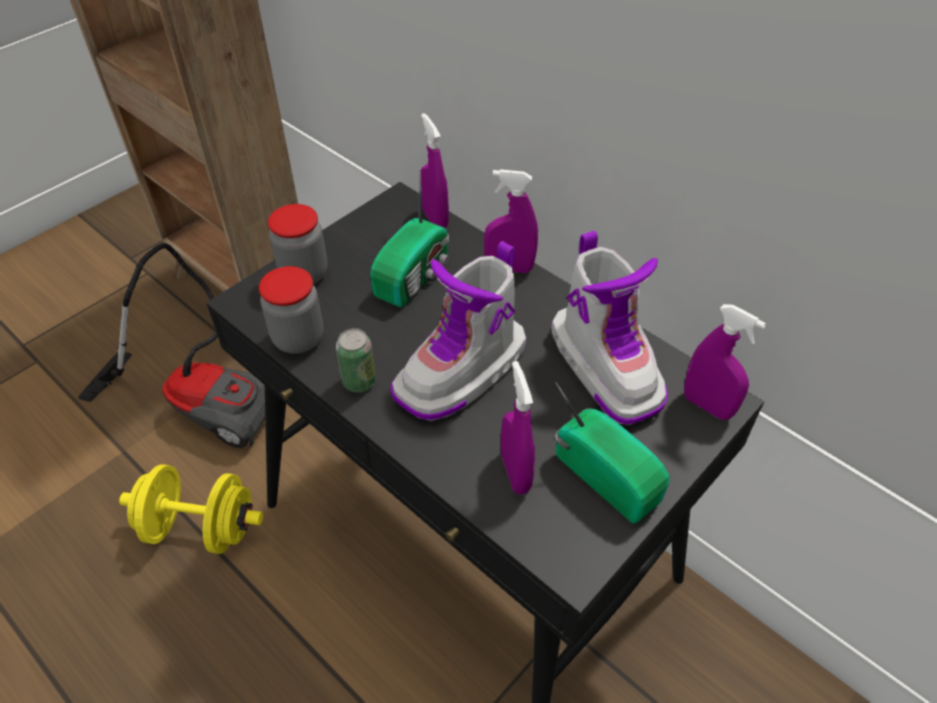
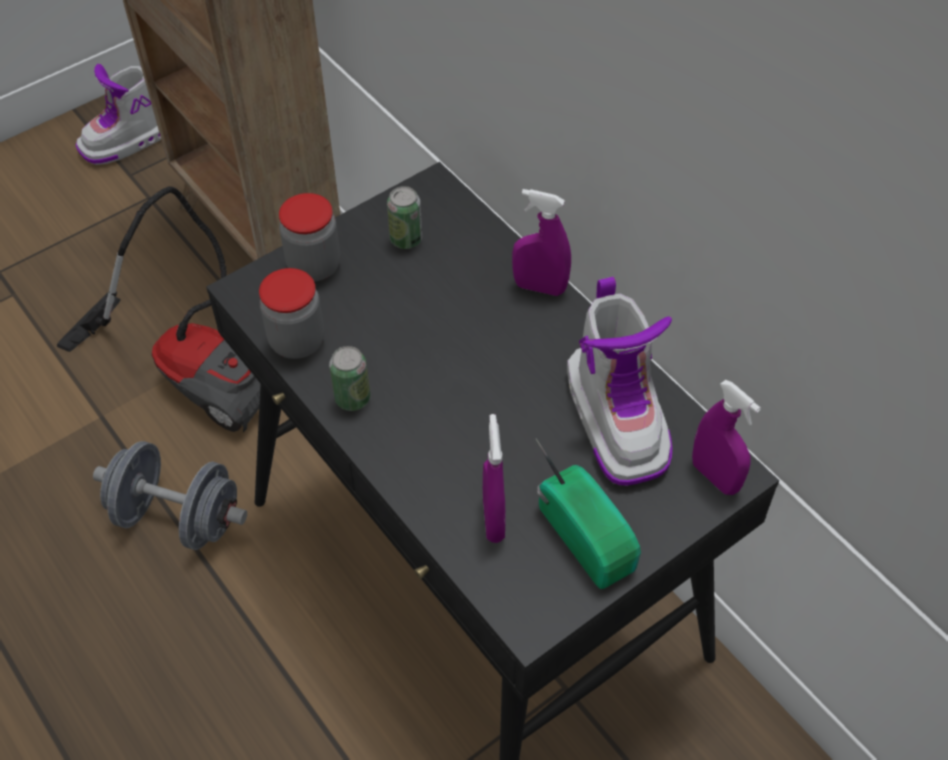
camera: 10 degrees right, 5 degrees up
yellow dumbbell [119,464,263,554] -> grey dumbbell [93,441,247,550]
radio [370,171,449,307] -> none
boot [390,241,526,421] -> boot moved to [76,64,161,165]
purple spray bottle [419,113,449,229] -> none
none -> can [387,186,422,249]

